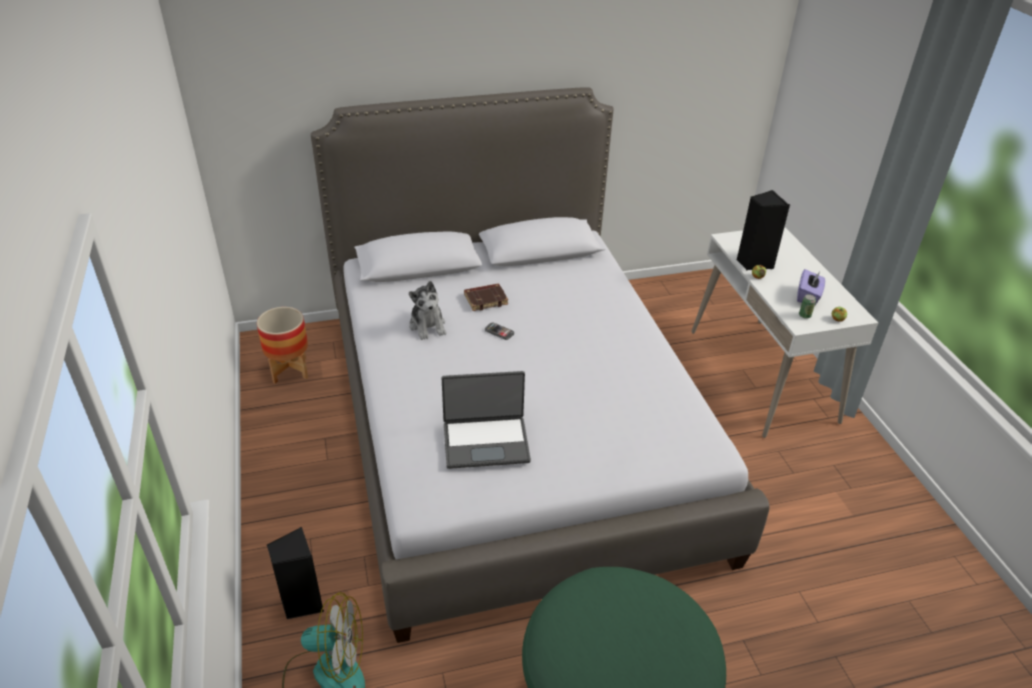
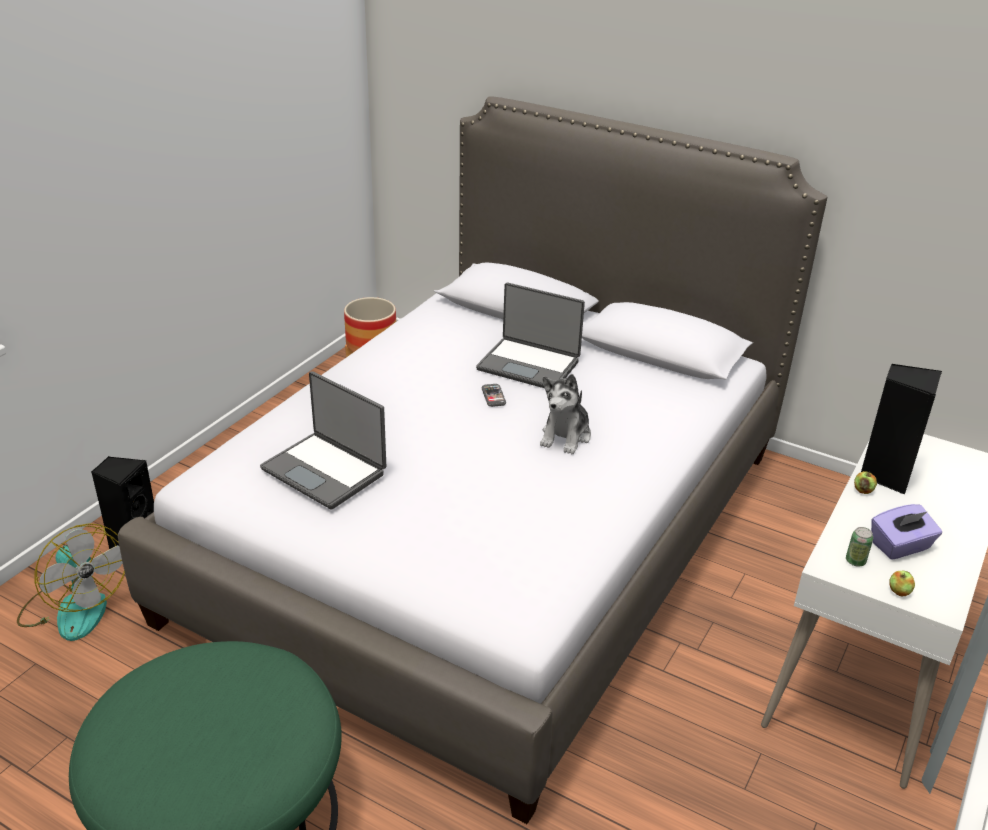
camera: 45 degrees right, 5 degrees down
plush toy [409,281,446,340] -> plush toy moved to [540,374,591,454]
brown book [464,284,508,311] -> laptop [476,282,585,388]

